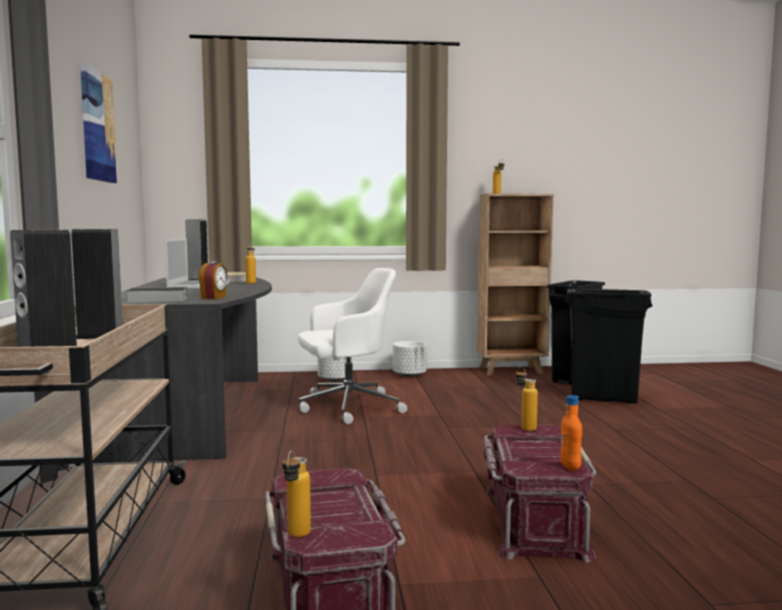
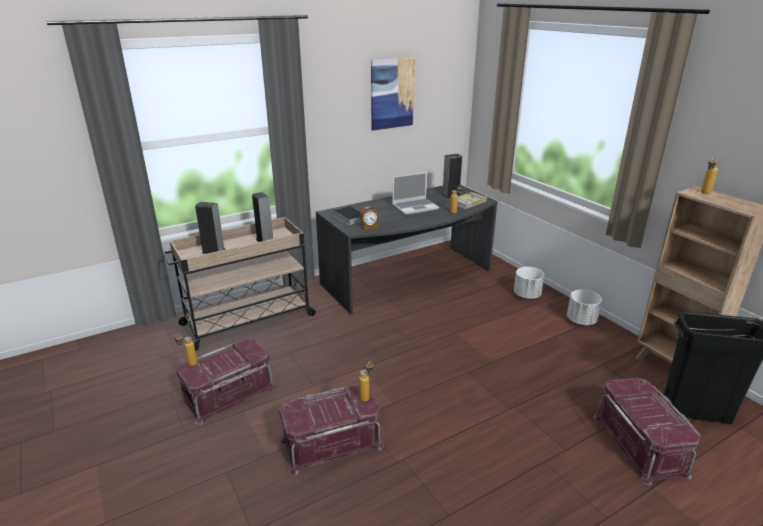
camera: 65 degrees right, 20 degrees up
white office chair [298,268,407,424] -> none
orange bottle [560,395,582,471] -> none
black trash can [566,289,653,404] -> red storage box [593,377,700,486]

